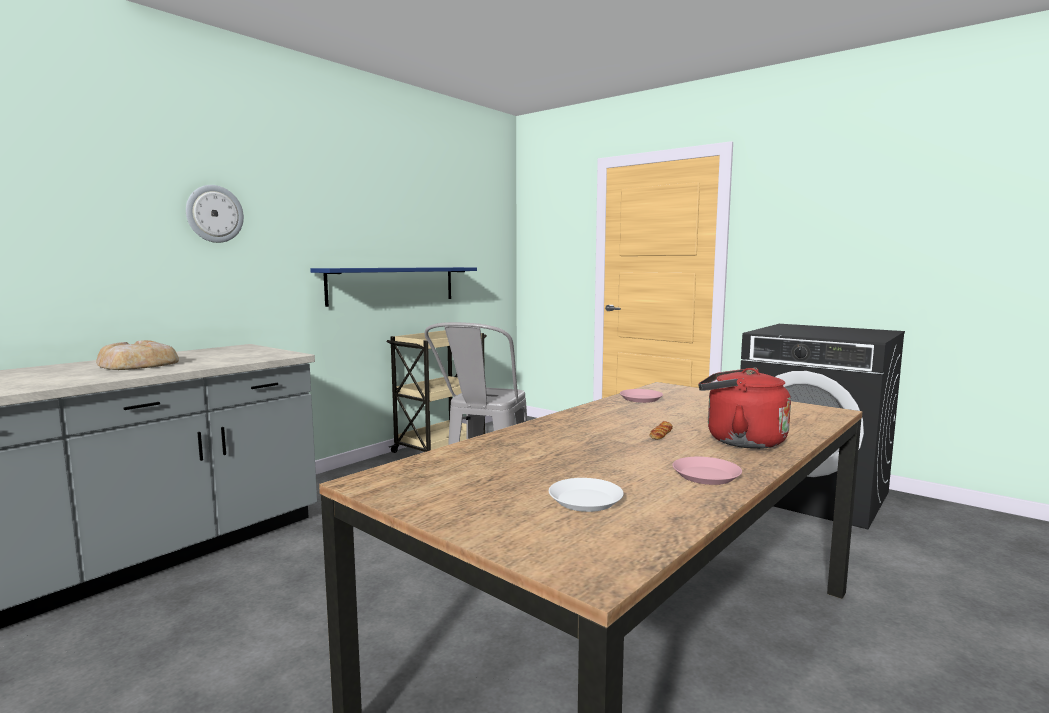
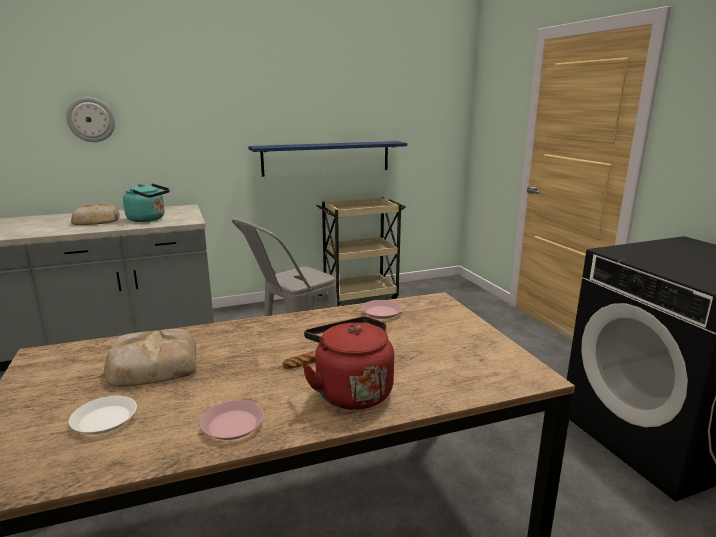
camera: 30 degrees right, 10 degrees up
wall clock [186,185,244,243] -> wall clock moved to [66,97,115,142]
none -> bread [104,329,197,387]
none -> turquoise kettle [123,183,170,222]

